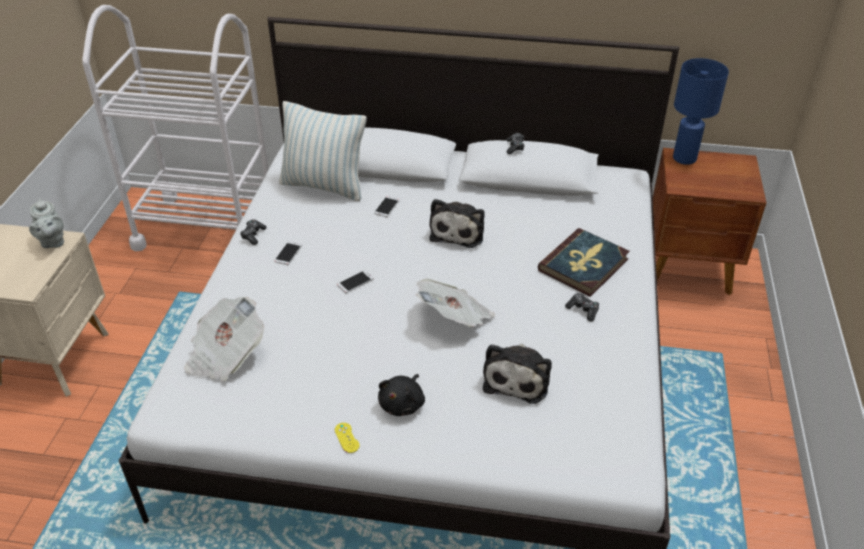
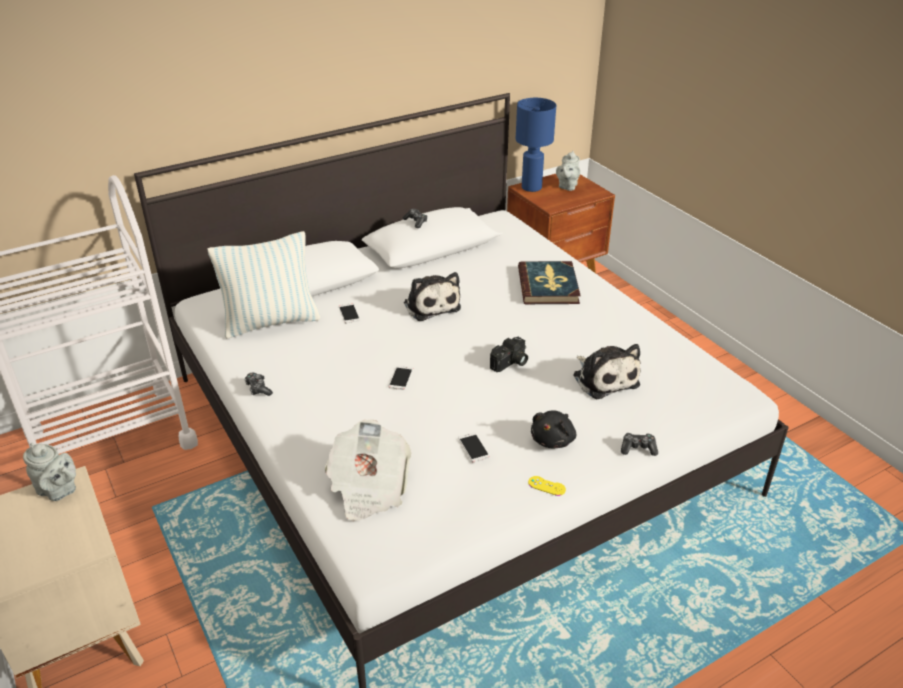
camera: 40 degrees left, 5 degrees down
phone [274,241,302,265] -> phone moved to [458,433,490,463]
black plush toy [378,374,425,416] -> black plush toy turned 45 degrees clockwise [531,411,576,448]
newspaper [416,279,495,327] -> camera [490,337,528,372]
game controller [565,293,599,321] -> game controller moved to [621,433,658,456]
none -> grey teapot [556,151,581,191]

